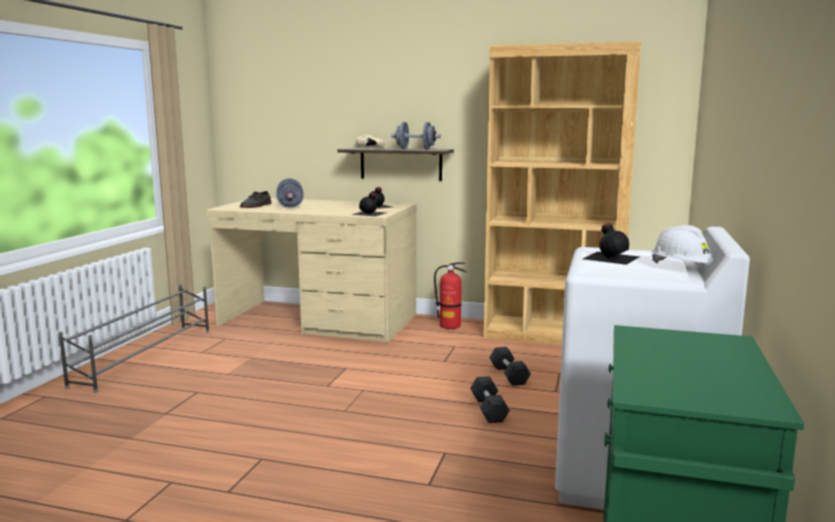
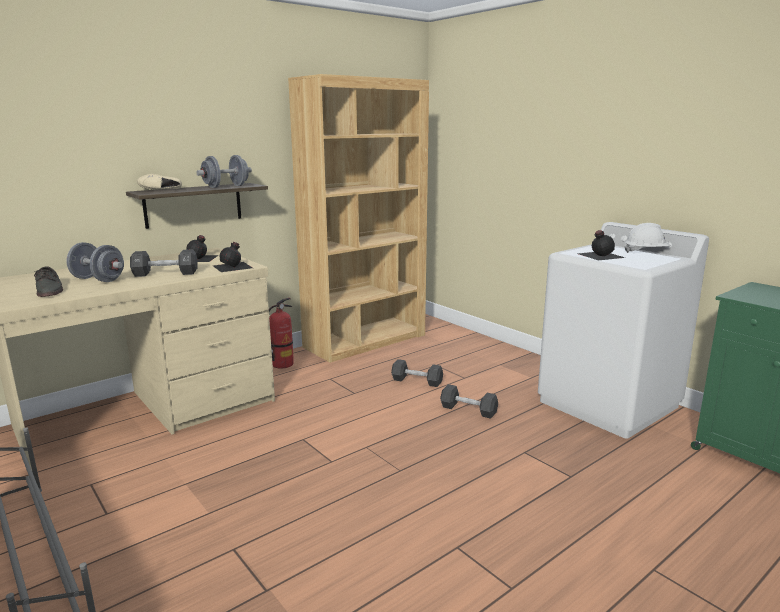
camera: 55 degrees left, 5 degrees up
none -> black dumbbell [130,249,198,277]

